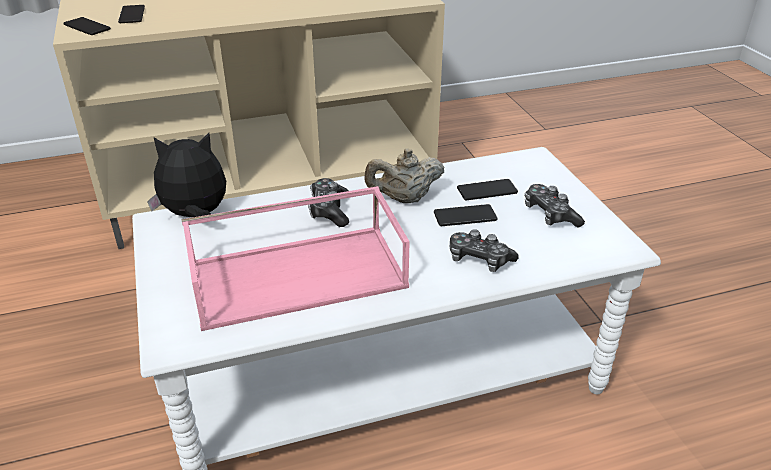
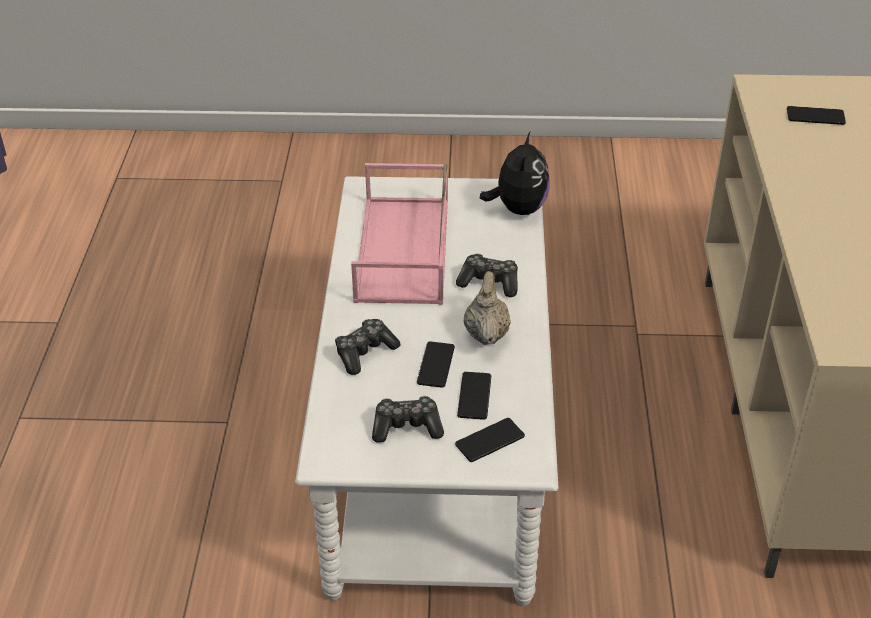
camera: 110 degrees right, 5 degrees up
phone [64,17,111,35] -> phone moved to [455,418,525,462]

